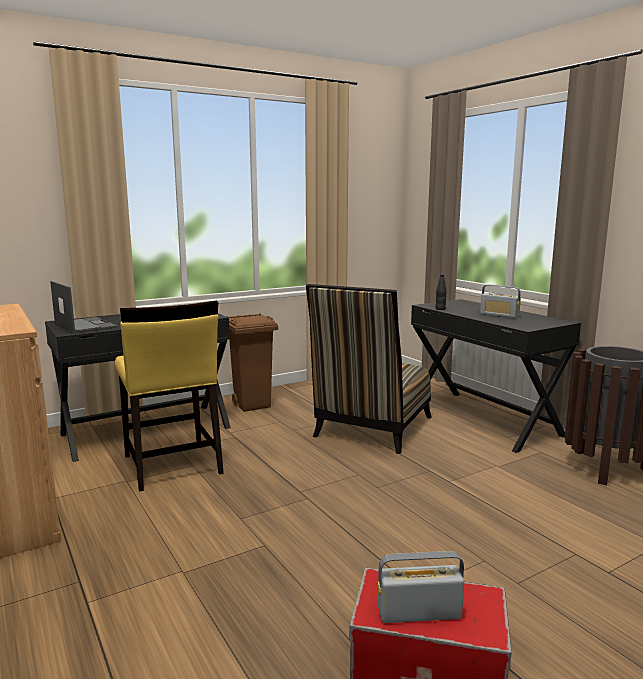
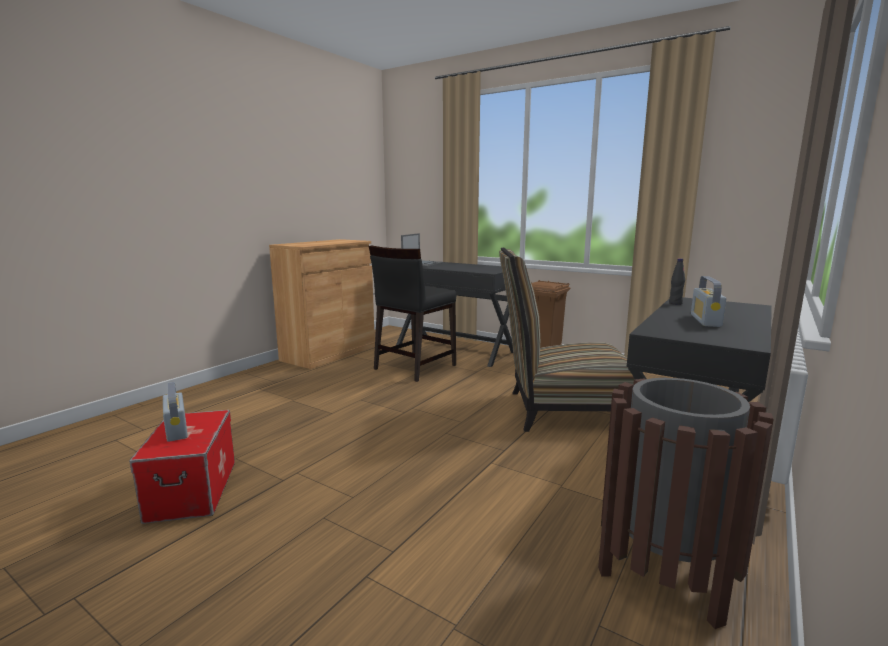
camera: 65 degrees right, 0 degrees up
yellow chair [115,300,224,492] -> black chair [369,245,456,382]

